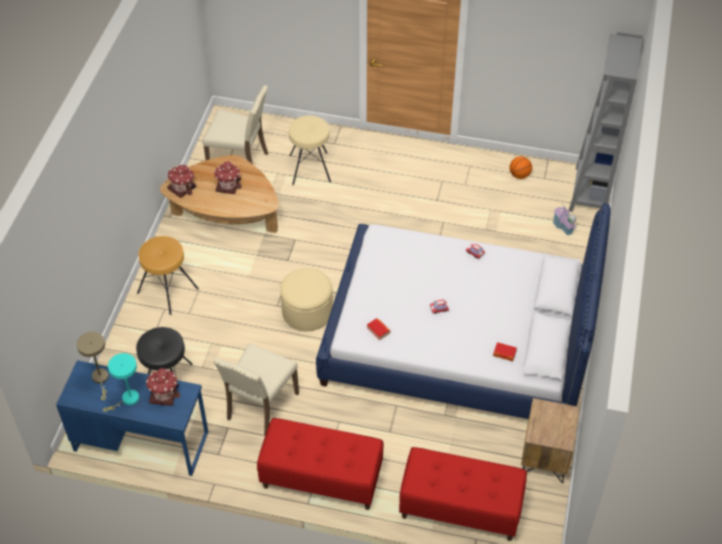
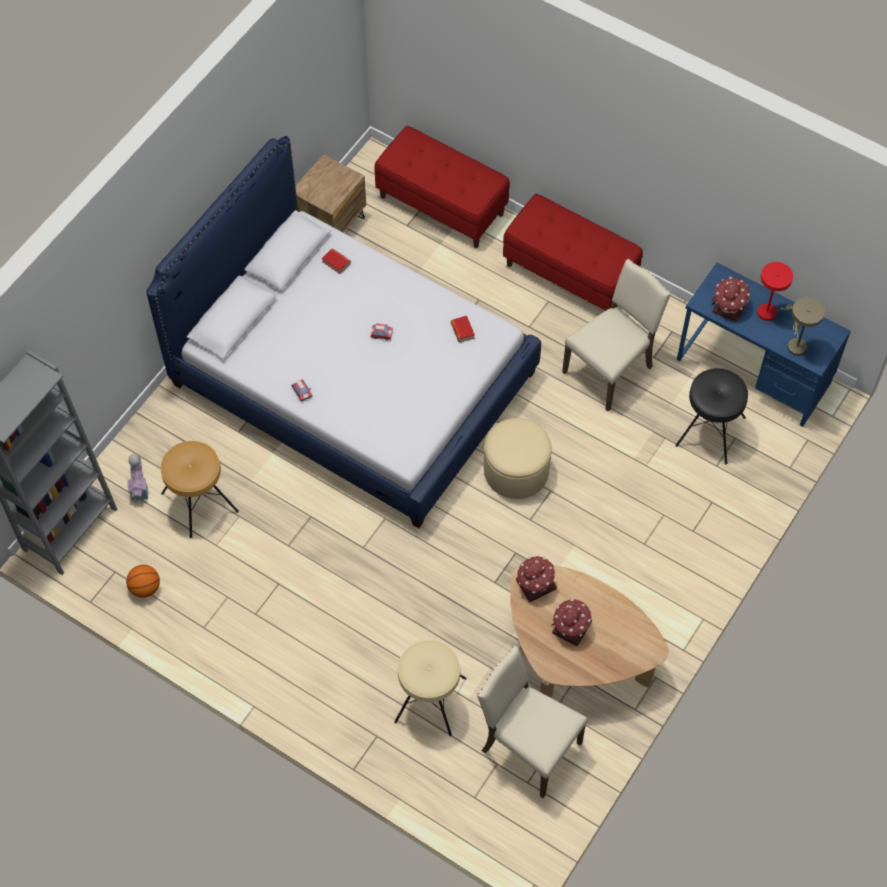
camera: 160 degrees left, 10 degrees up
turquoise table lamp [103,353,139,412] -> red table lamp [757,262,793,321]
brown stool [137,236,199,315] -> brown stool moved to [161,441,239,538]
toy house [167,165,196,198] -> toy house moved to [516,556,557,602]

